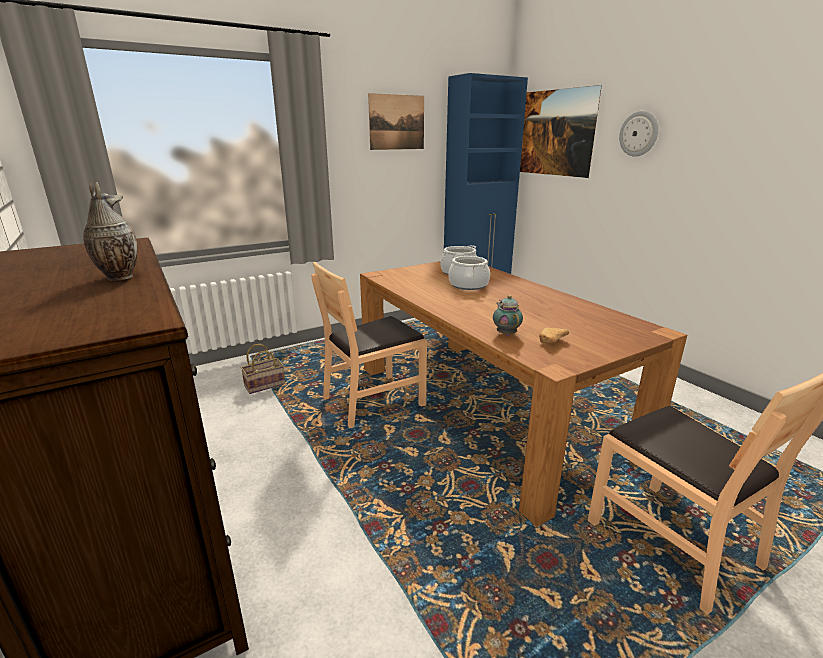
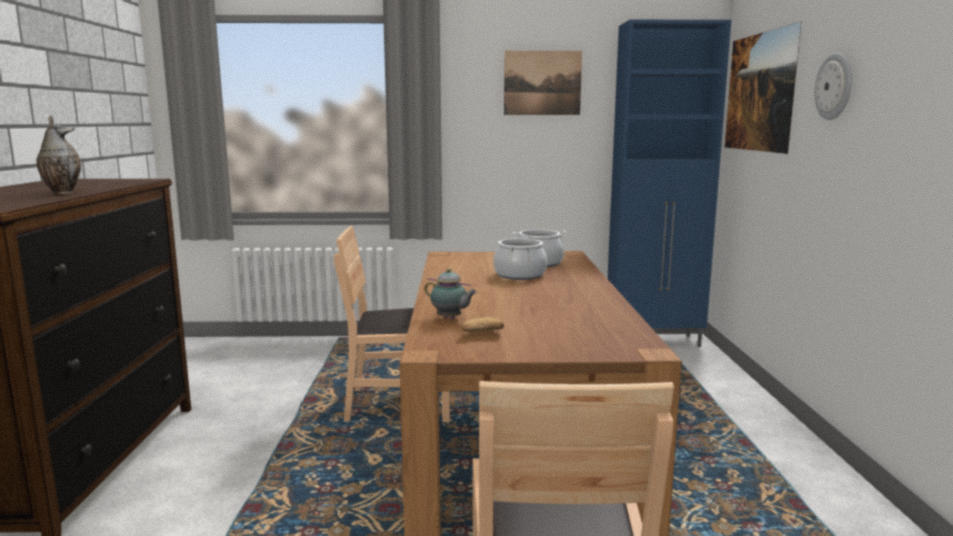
camera: 30 degrees right, 10 degrees down
basket [241,344,285,394] -> none
teapot [493,295,523,336] -> teapot turned 105 degrees clockwise [424,268,477,319]

